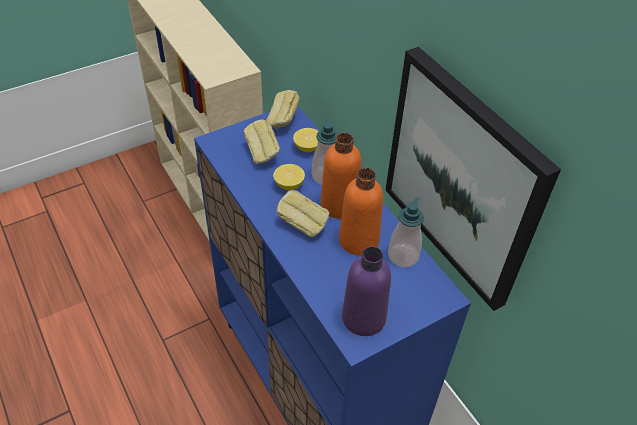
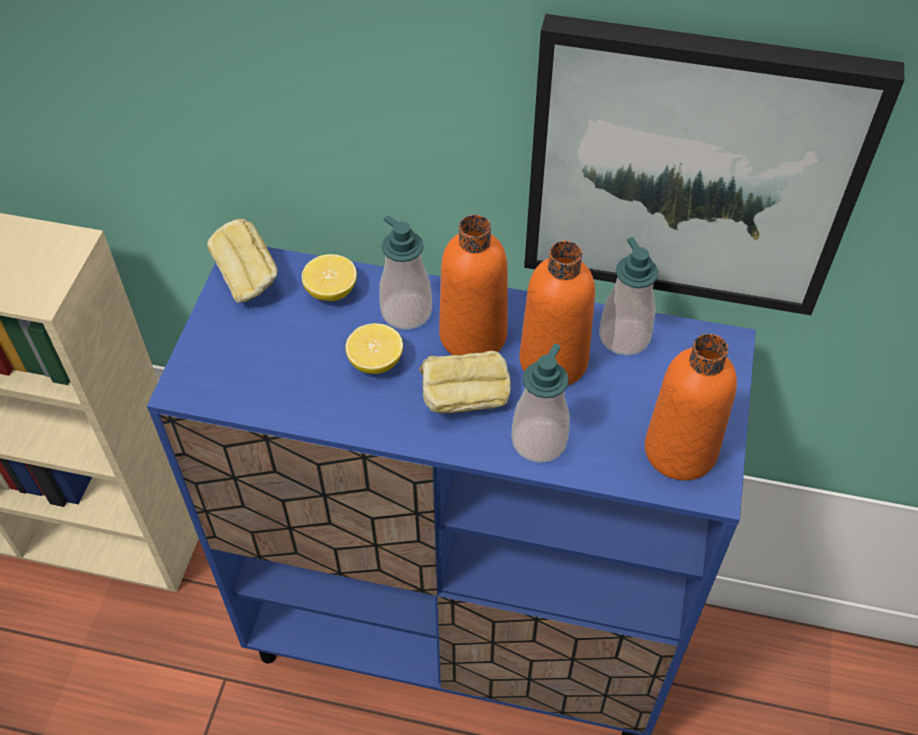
camera: 45 degrees left, 5 degrees up
bread [244,119,280,164] -> none
purple bottle [342,246,391,336] -> orange bottle [645,334,737,481]
none -> soap dispenser [511,344,570,463]

